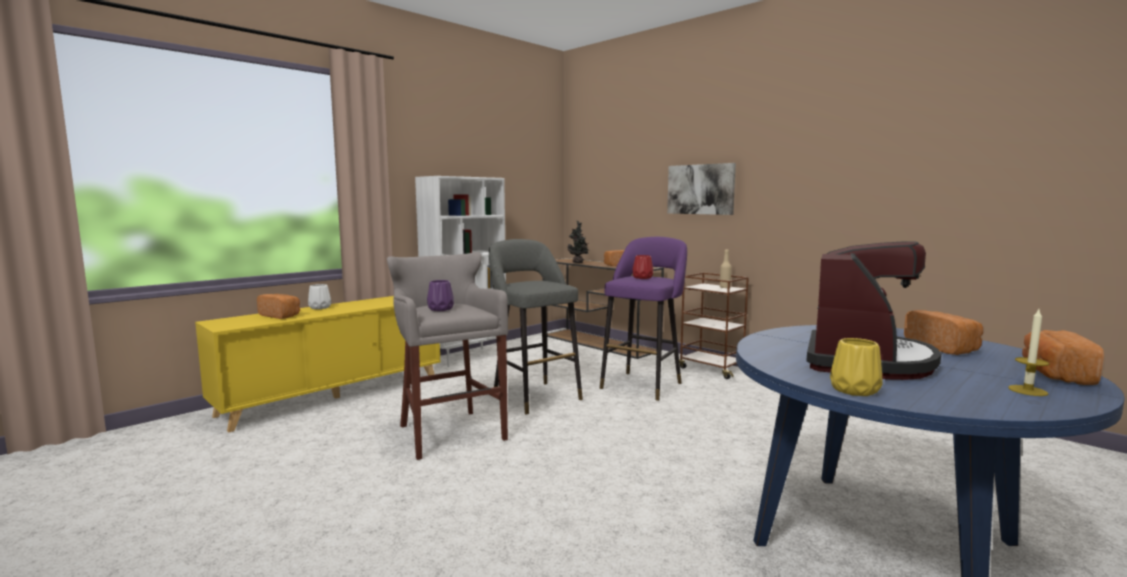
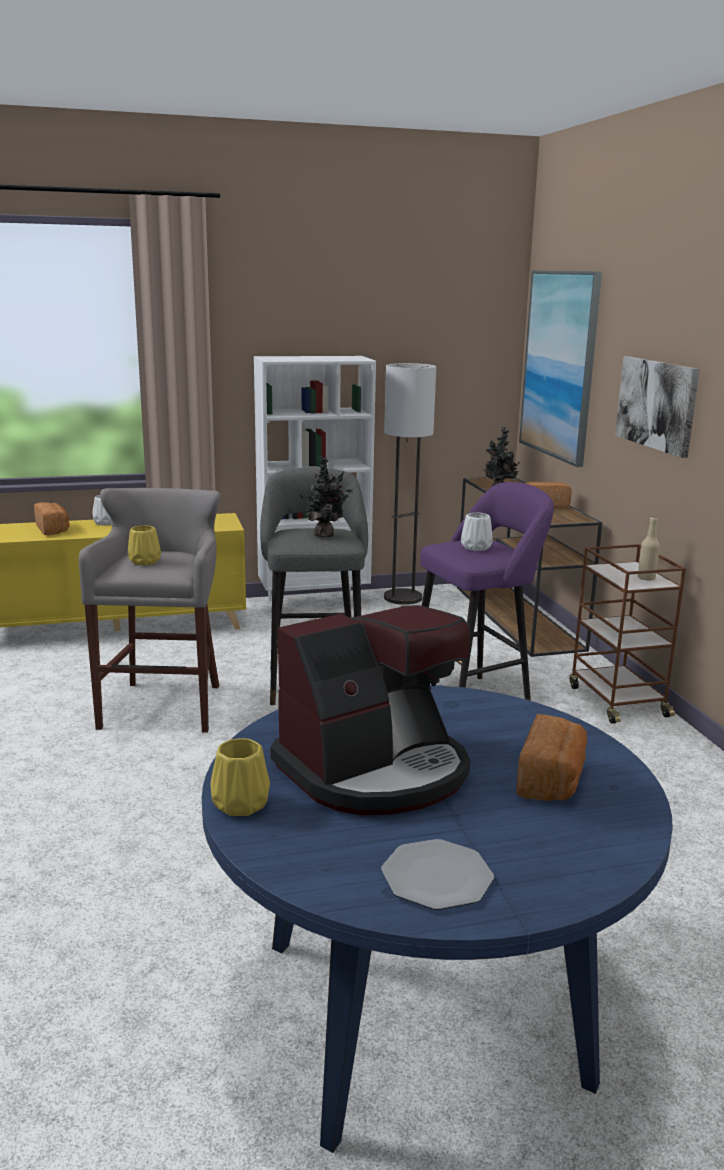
camera: 30 degrees right, 10 degrees up
purple vase [427,280,454,311] -> yellow vase [128,525,161,566]
red vase [632,255,653,279] -> white vase [461,512,493,551]
candle [1008,309,1049,396] -> plate [381,839,494,910]
bread [1022,330,1104,385] -> none
none -> potted plant [298,456,353,538]
none -> floor lamp [384,363,436,605]
none -> picture [519,270,602,467]

